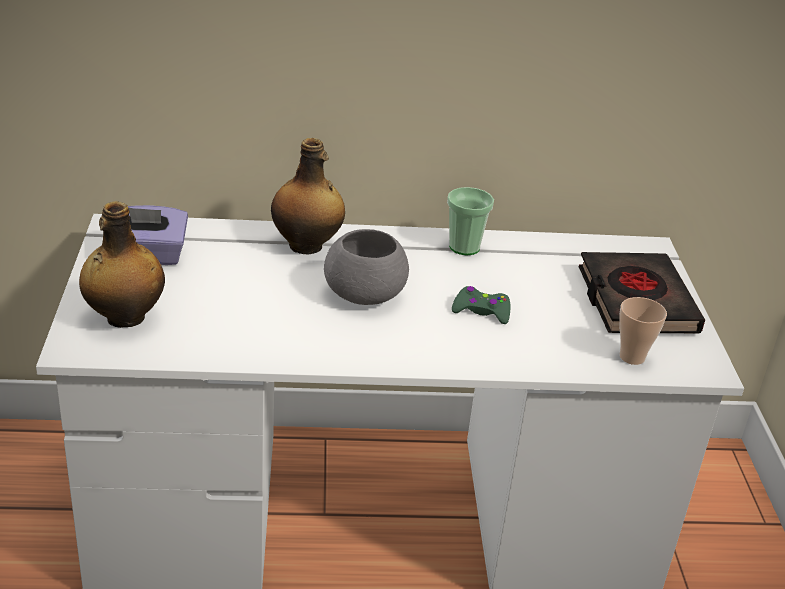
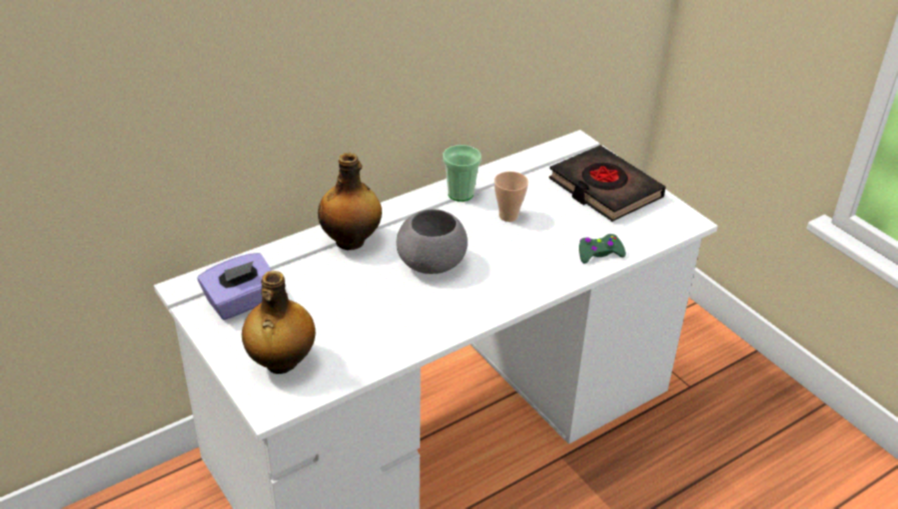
camera: 30 degrees left, 5 degrees up
green game controller [452,286,511,324] -> green game controller moved to [579,234,626,263]
cup [619,297,667,365] -> cup moved to [494,171,528,222]

